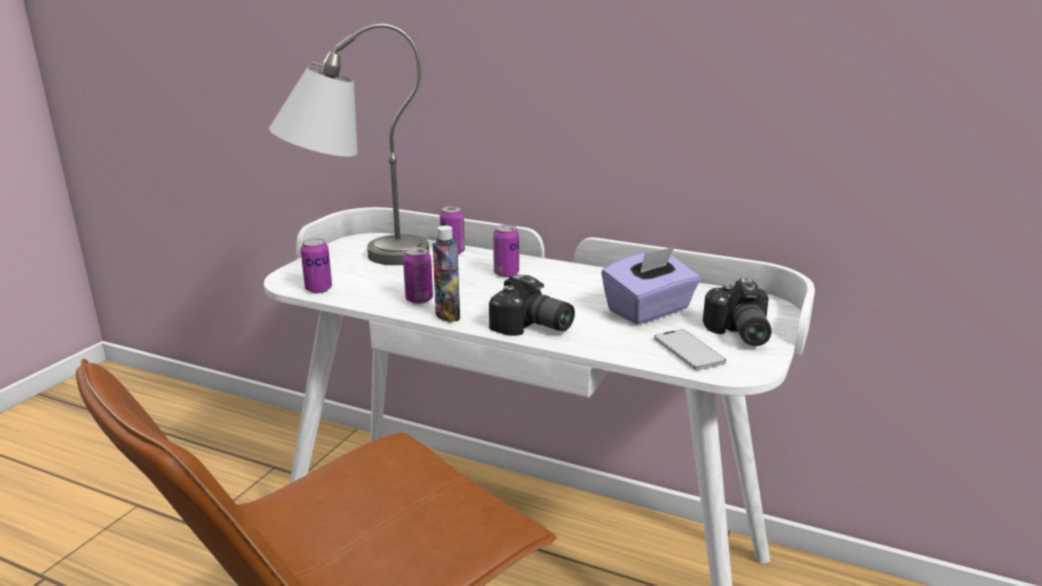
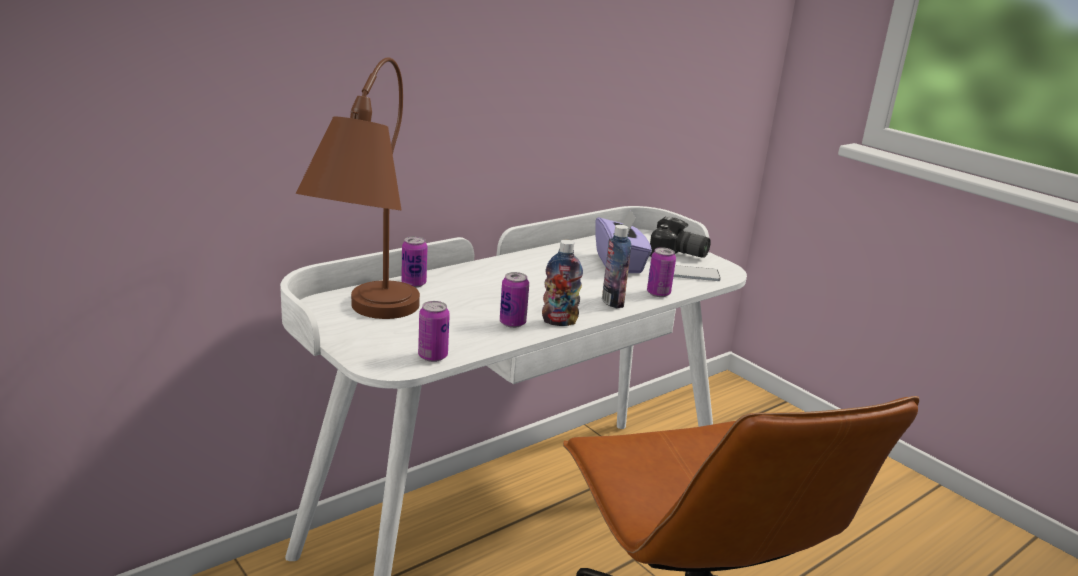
camera: 65 degrees left, 0 degrees up
grey table lamp [269,23,429,265] -> brown table lamp [296,57,420,319]
camera [489,274,575,336] -> bottle [602,225,631,308]
can [493,225,519,277] -> can moved to [647,247,676,297]

